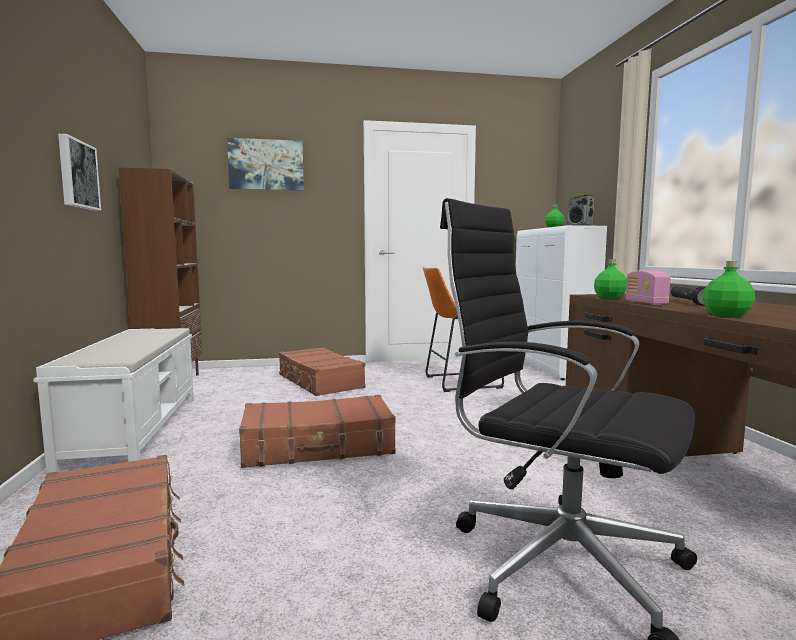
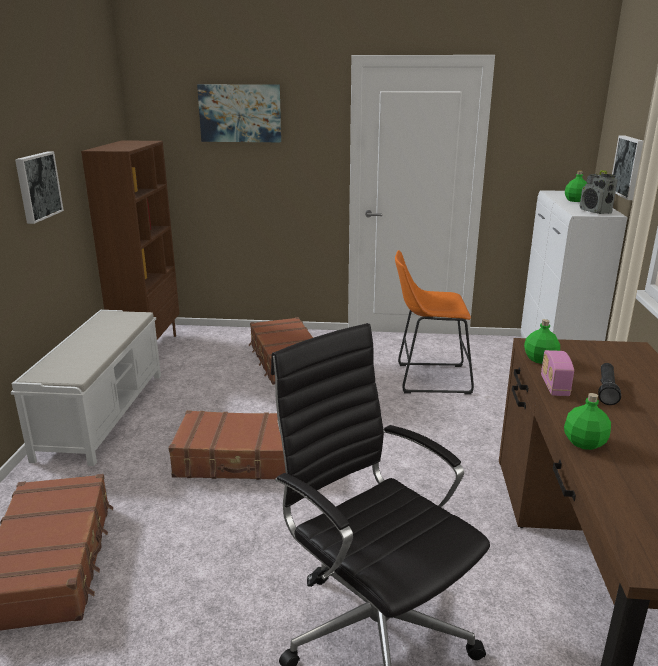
camera: 15 degrees right, 15 degrees up
none -> picture [612,136,643,200]

